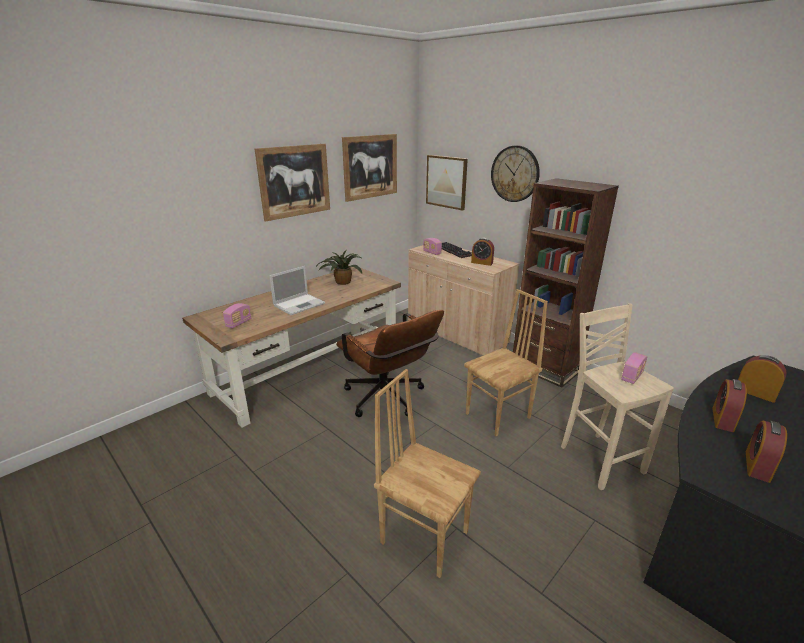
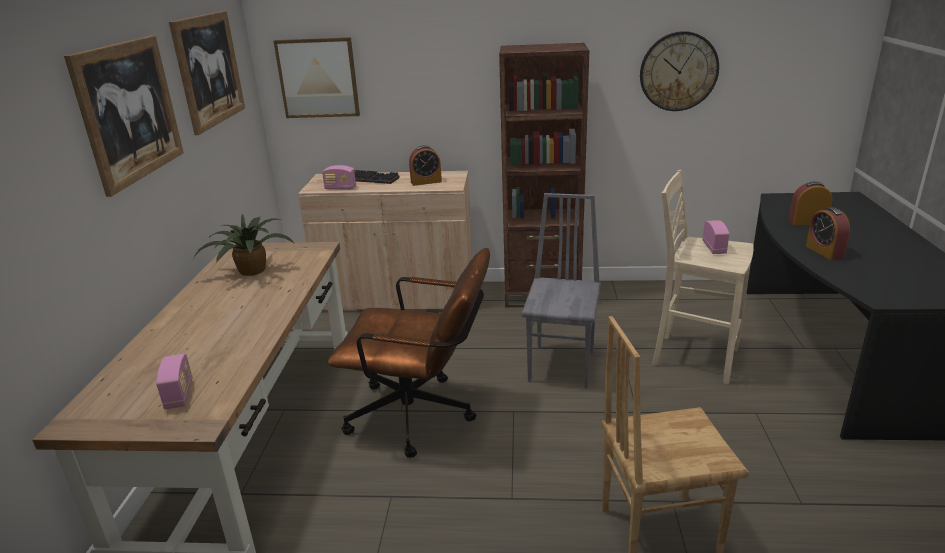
camera: 40 degrees left, 0 degrees up
laptop [269,266,325,315] -> none
brown chair [464,289,548,436] -> grey chair [522,193,601,388]
wall clock [491,145,540,202] -> wall clock moved to [640,31,719,111]
alarm clock [746,421,787,483] -> none

